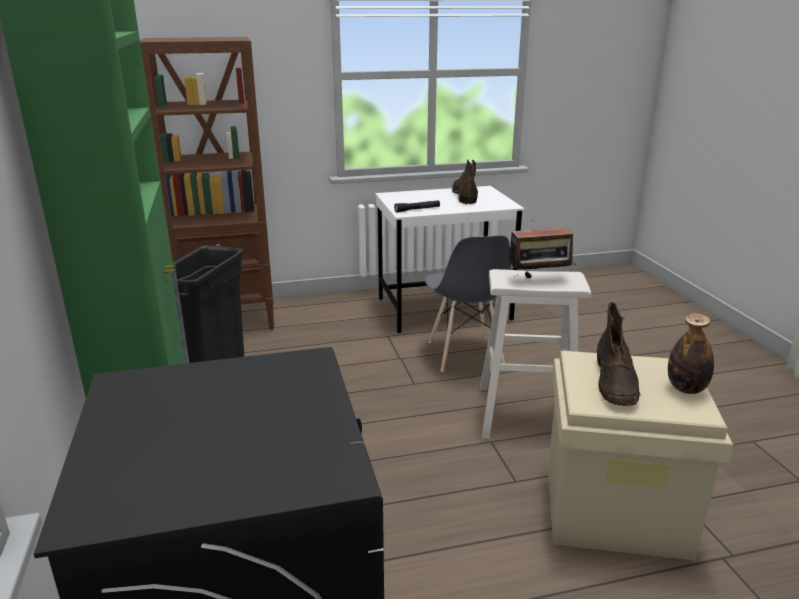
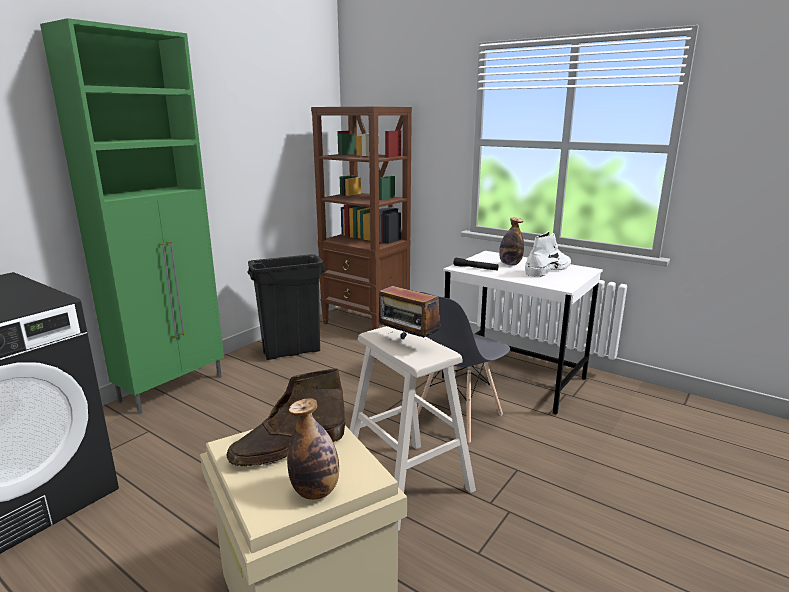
camera: 50 degrees right, 5 degrees down
brown boot [452,159,478,204] -> white boot [525,231,571,277]
none -> bottle [499,218,524,265]

